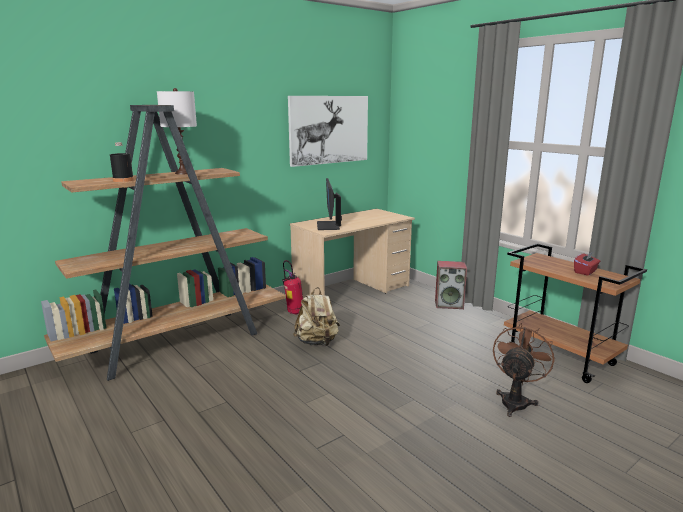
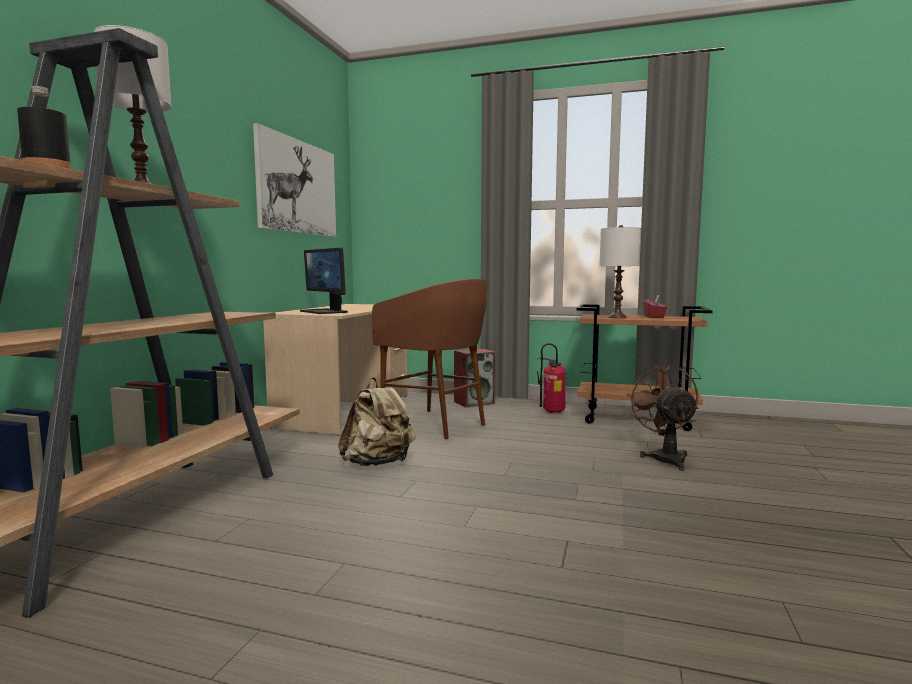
camera: 35 degrees left, 10 degrees down
fire extinguisher [282,260,303,314] -> fire extinguisher moved to [537,343,566,413]
none -> brown stool [372,279,487,439]
none -> white table lamp [600,225,641,318]

